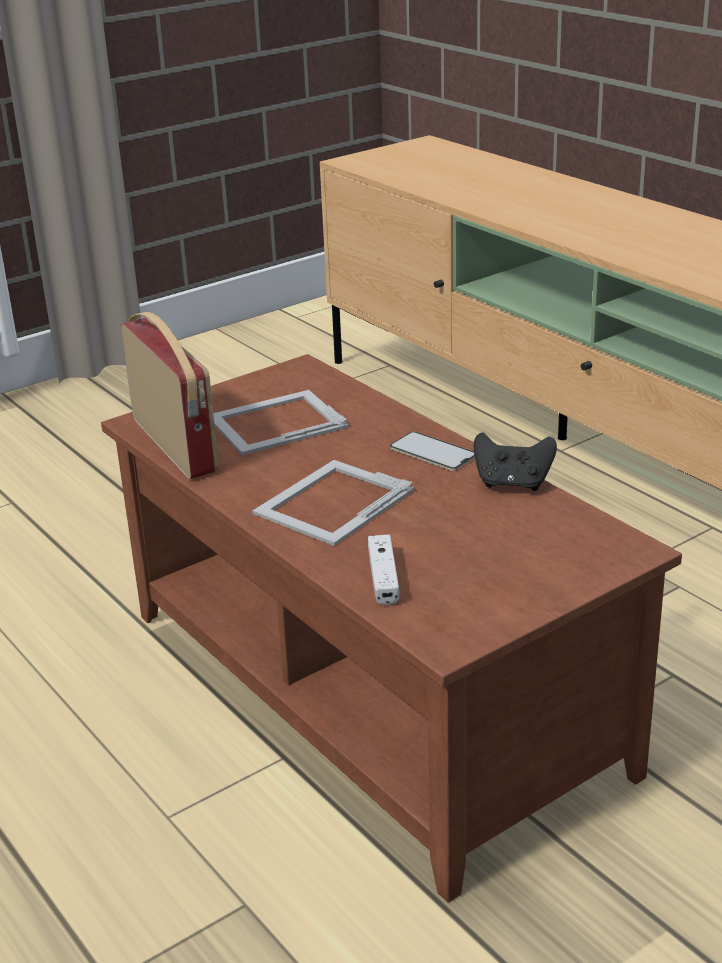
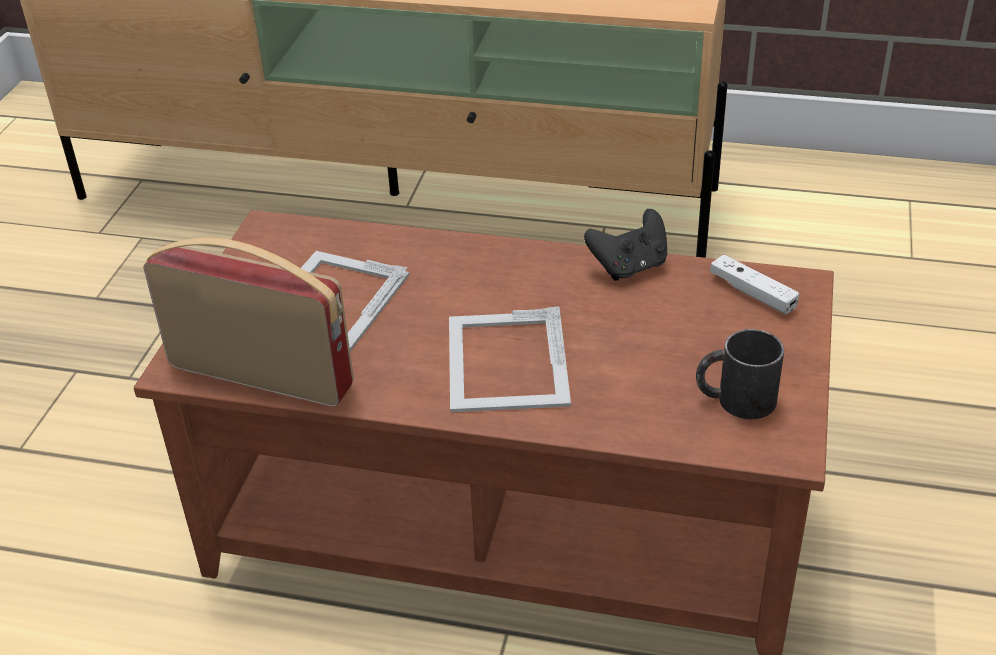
camera: 40 degrees left, 10 degrees up
white game controller [368,535,399,605] -> white game controller moved to [710,255,799,314]
phone [389,431,475,471] -> none
none -> black mug [696,329,784,419]

